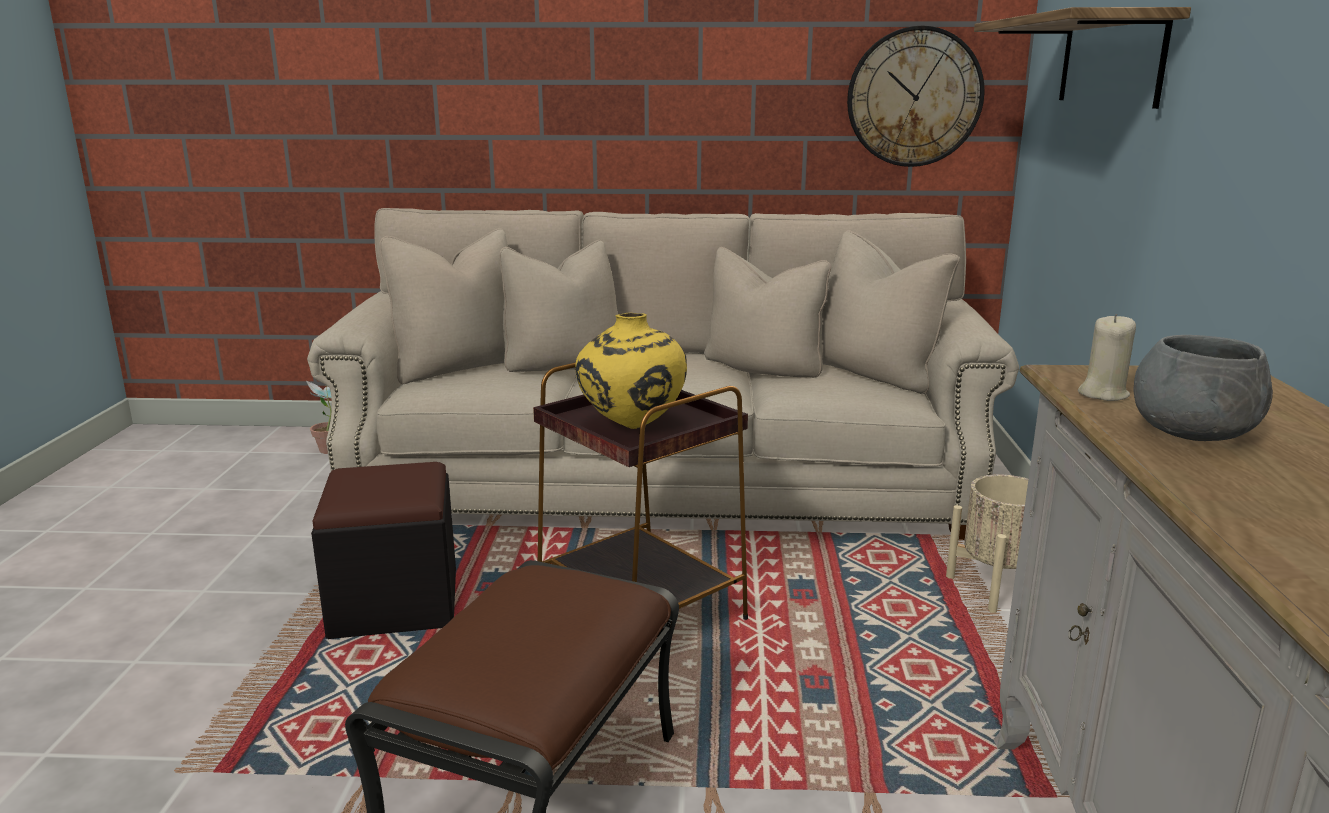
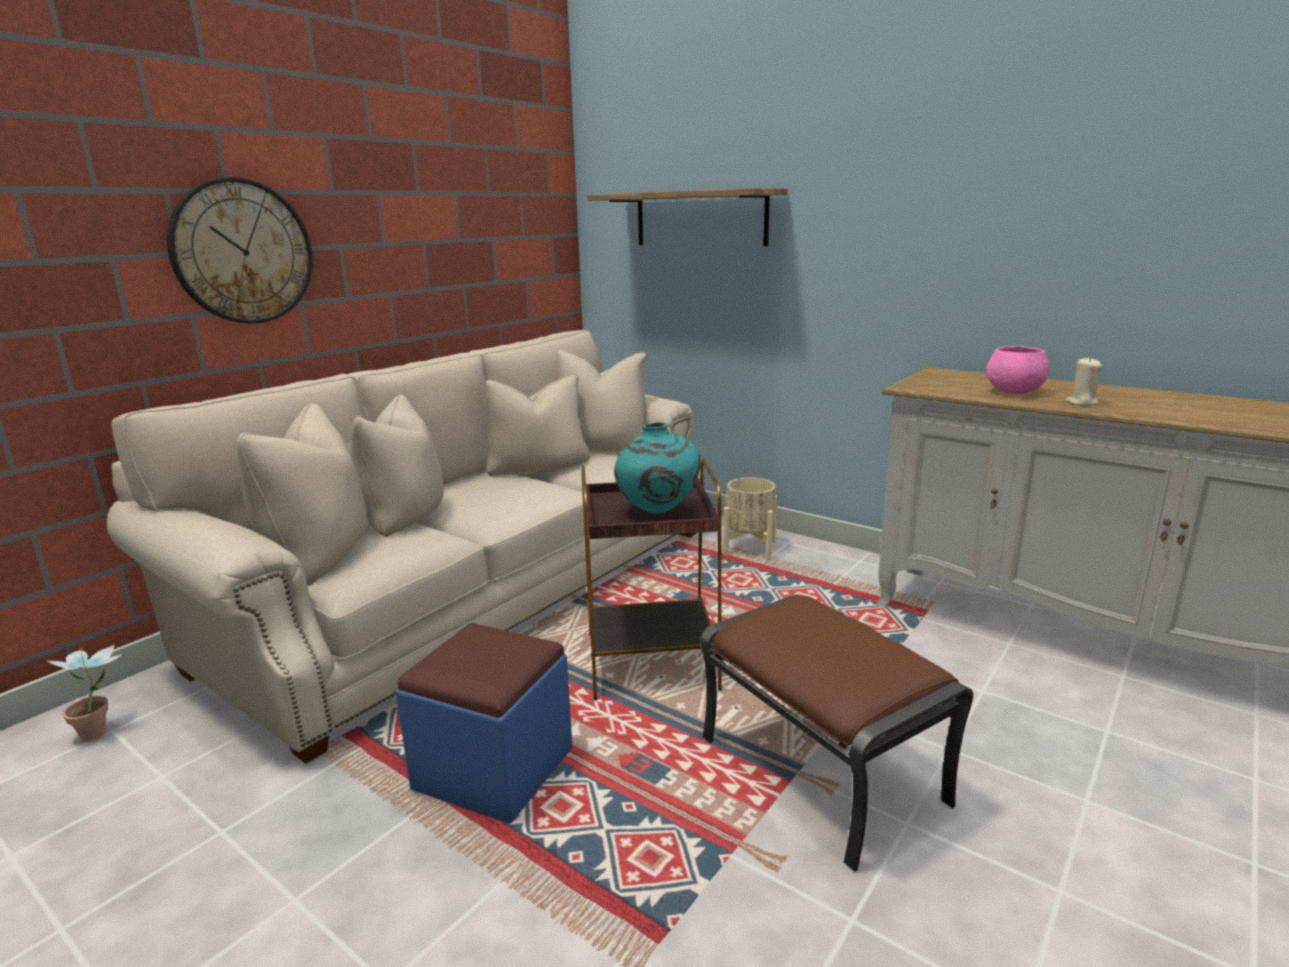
camera: 55 degrees left, 0 degrees up
black ottoman [311,462,456,639] -> blue ottoman [396,623,573,823]
yellow vase [575,313,687,429] -> turquoise vase [614,422,701,514]
wall clock [847,26,985,167] -> wall clock moved to [167,177,313,324]
beige candle [1078,314,1136,401] -> beige candle moved to [1066,357,1102,406]
grey bowl [1133,335,1273,441] -> pink bowl [986,346,1049,394]

